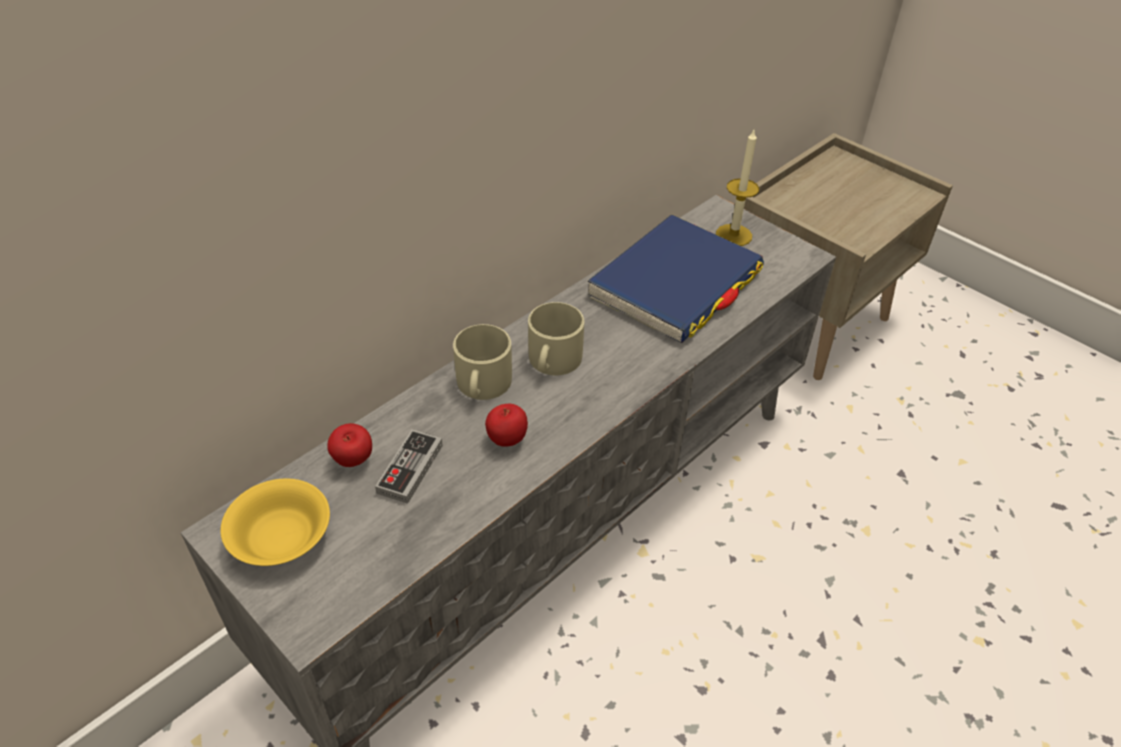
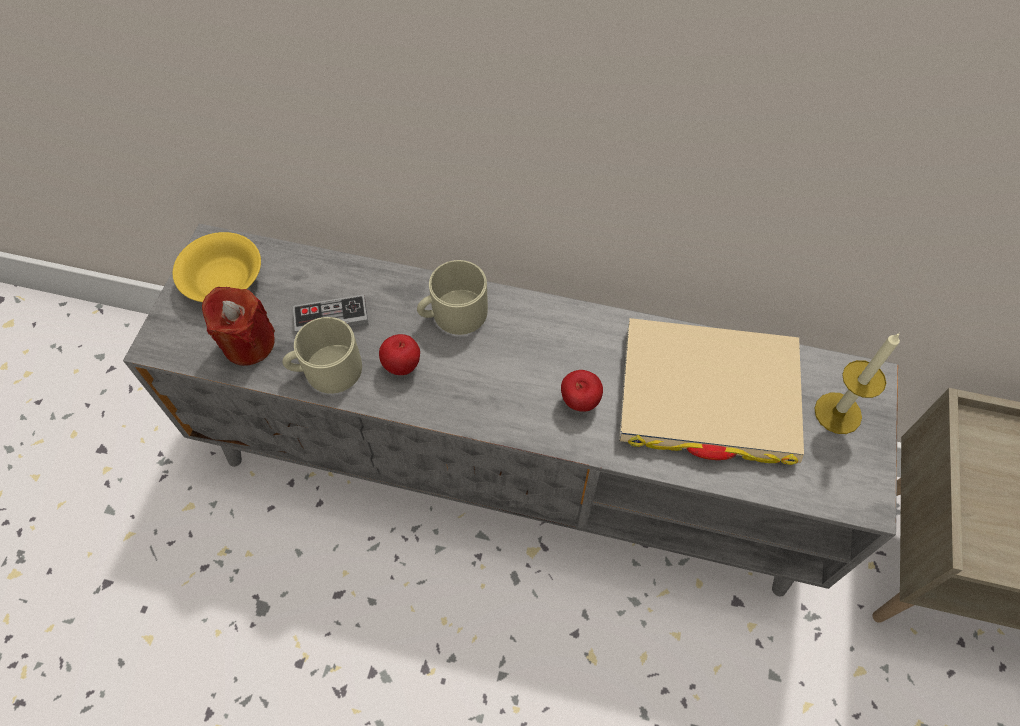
camera: 60 degrees right, 15 degrees up
apple [327,423,372,467] -> apple moved to [561,370,603,412]
beige mug [528,302,584,375] -> beige mug moved to [283,317,362,394]
blue book [588,214,764,343] -> beige book [619,318,804,465]
none -> red candle [202,287,275,366]

